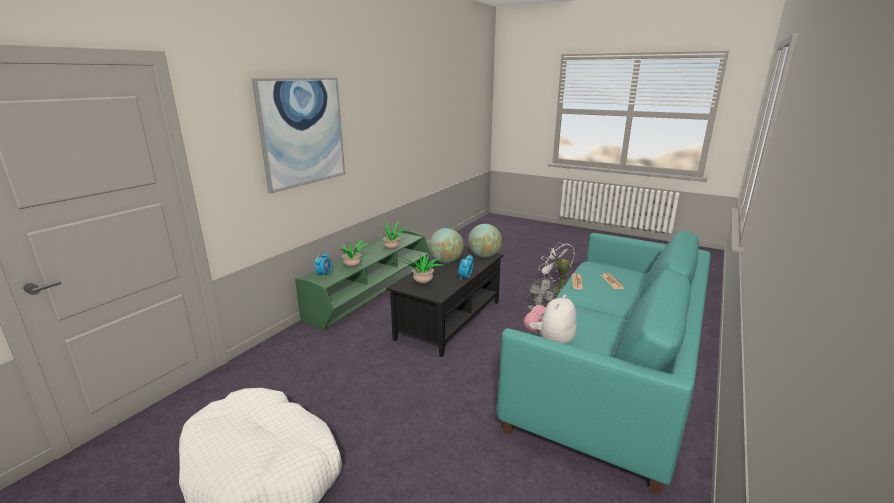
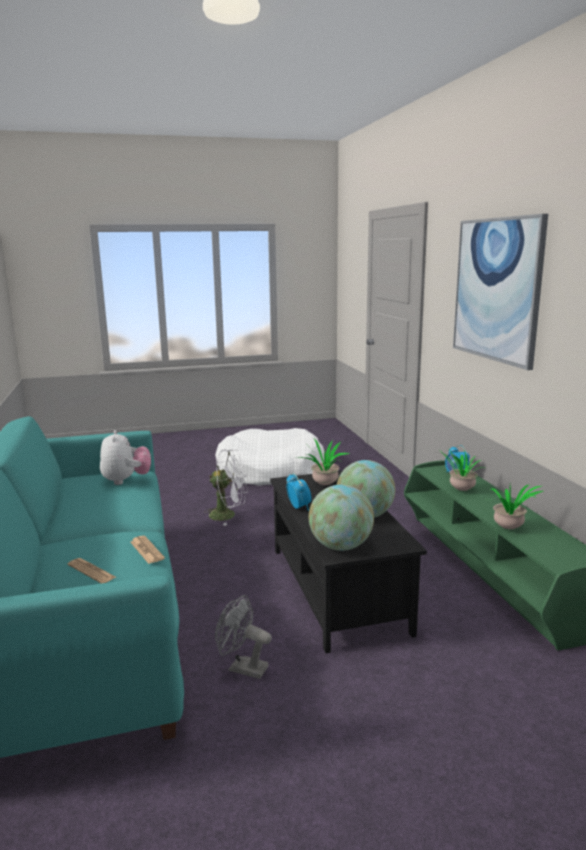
camera: 135 degrees right, 5 degrees down
white fan [539,242,575,297] -> white fan moved to [205,449,248,526]

